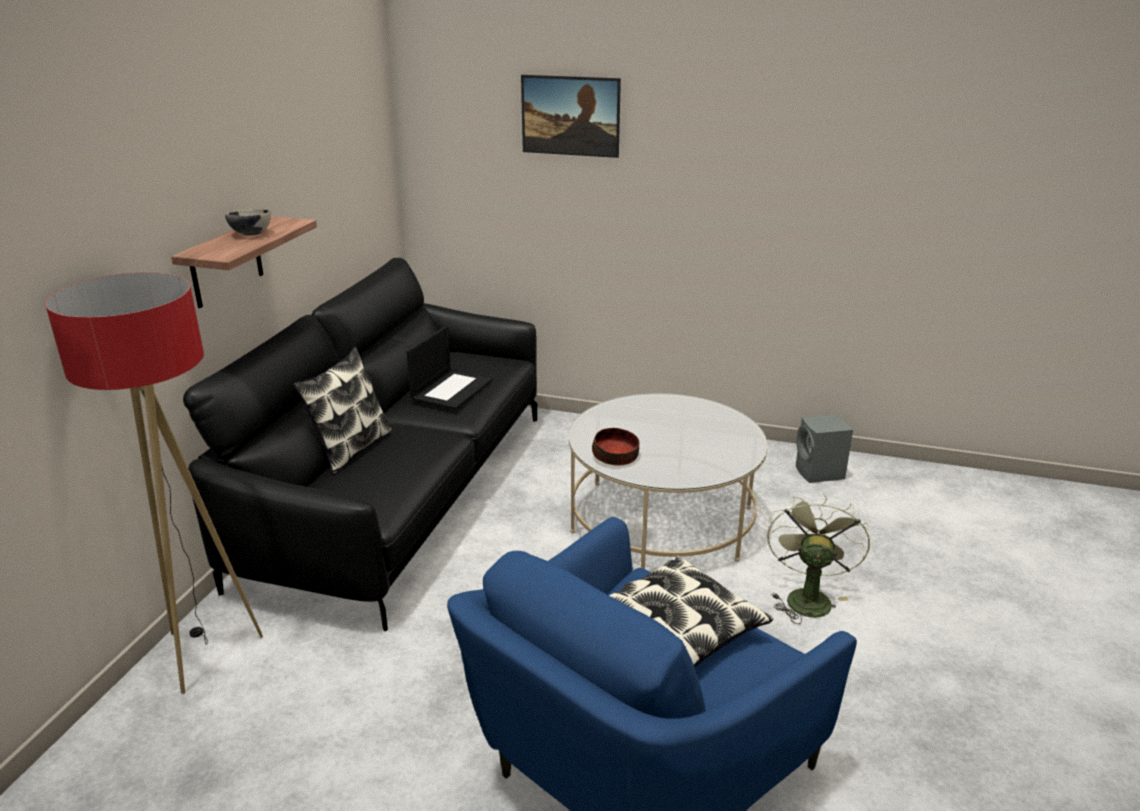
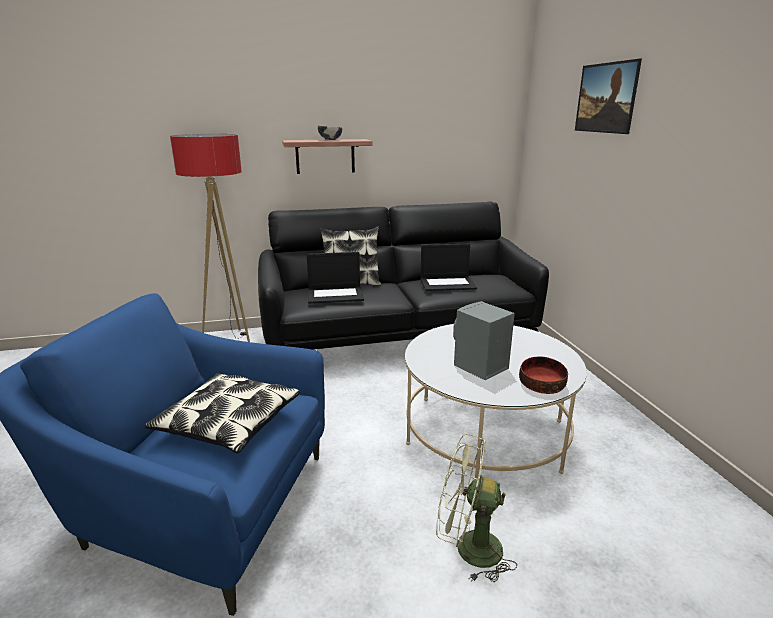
camera: 60 degrees right, 5 degrees down
bowl [592,428,639,466] -> bowl moved to [519,356,568,394]
green fan [767,493,870,624] -> green fan turned 150 degrees counterclockwise [436,434,517,582]
grey speaker [796,414,853,483] -> grey speaker moved to [453,301,515,380]
none -> laptop [307,252,364,304]

